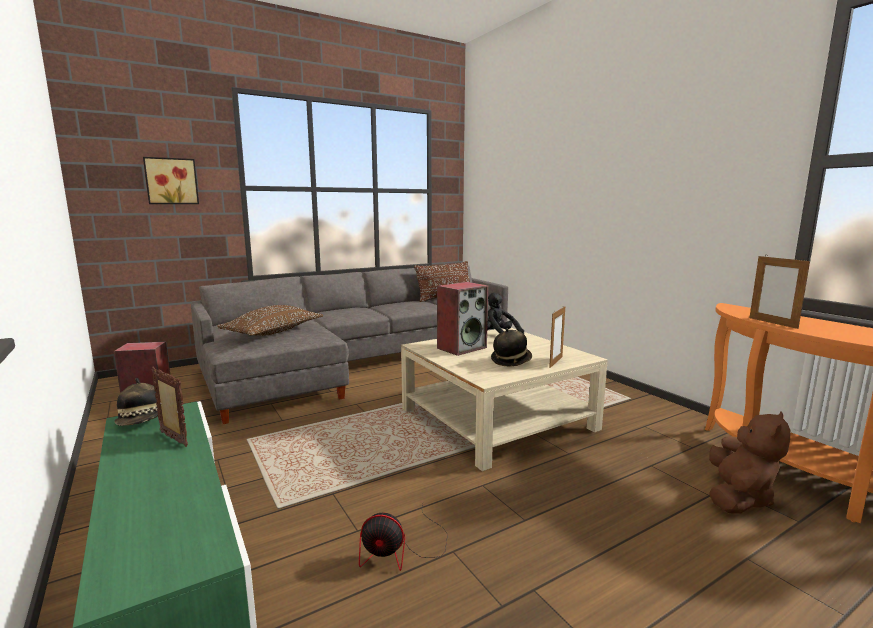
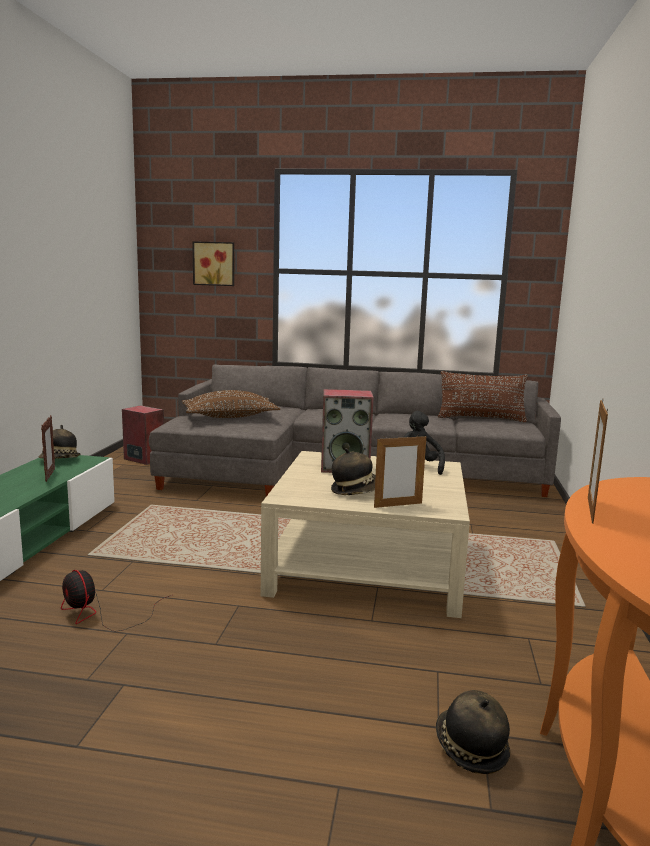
camera: 40 degrees right, 0 degrees up
brown plush toy [709,411,790,514] -> hat [436,690,510,774]

